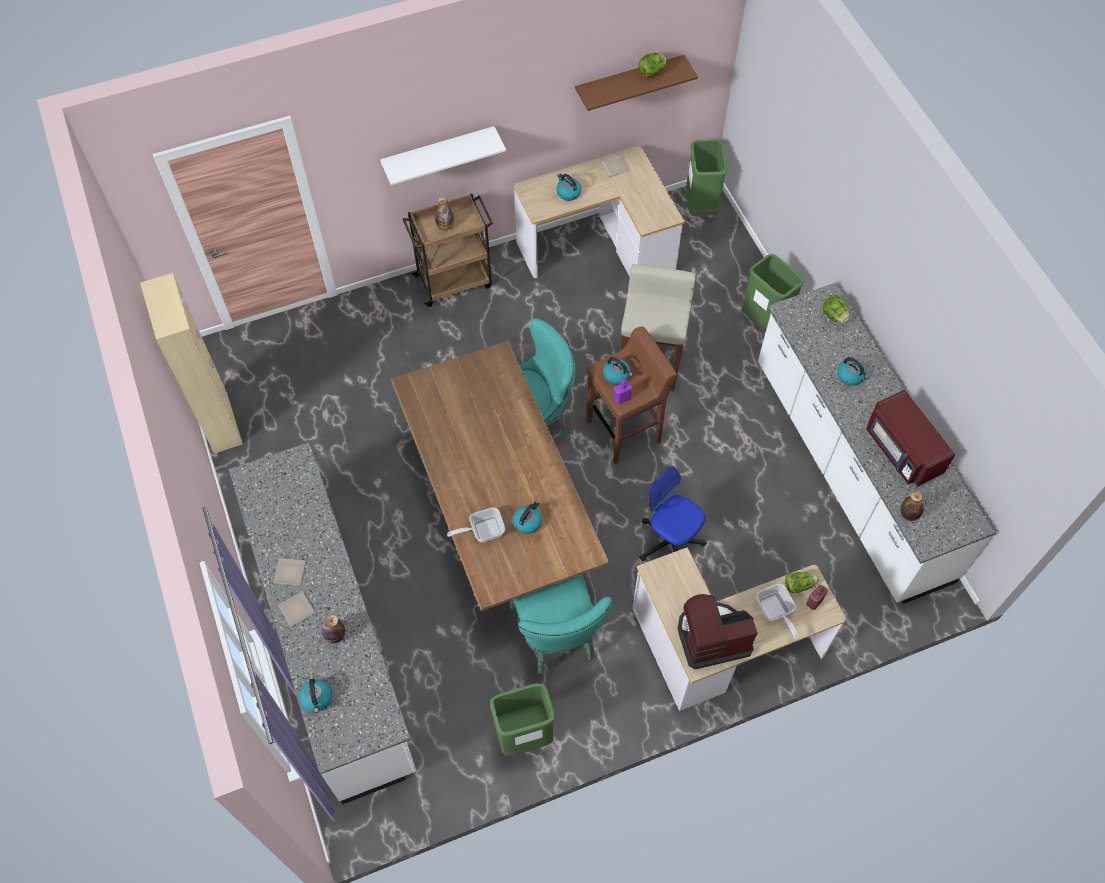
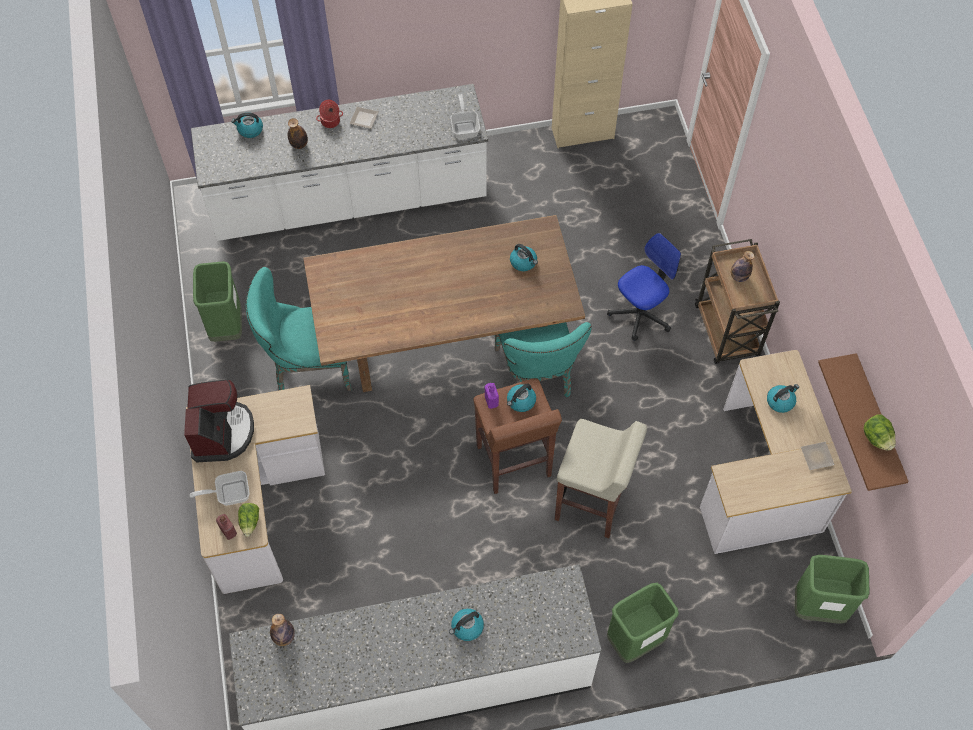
camera: 100 degrees right, 0 degrees up
plate [278,591,315,627] -> cooking pot [316,100,343,128]
white shelf [380,126,506,185] -> none
frying pan [447,507,505,542] -> frying pan moved to [450,94,480,139]
kettle [513,500,542,534] -> kettle moved to [510,244,538,271]
office chair [639,466,707,561] -> office chair moved to [607,233,681,341]
lettuce [823,295,850,323] -> none
red microwave [866,390,955,487] -> none

